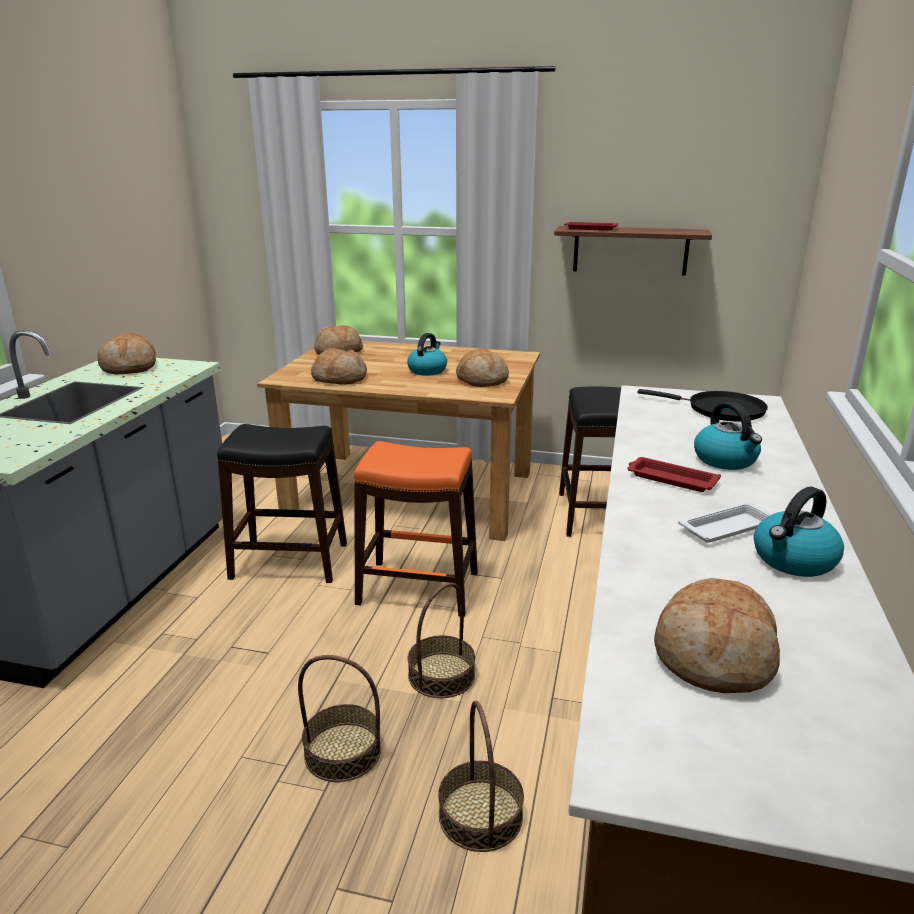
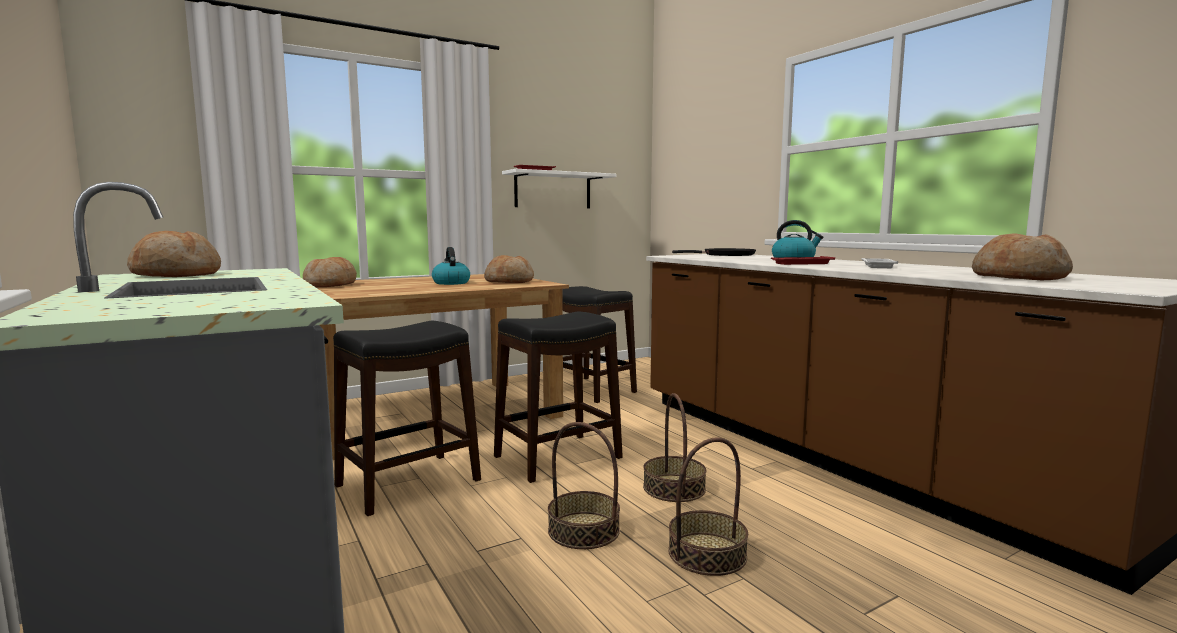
camera: 45 degrees left, 15 degrees down
bread [311,348,367,384] -> none
orange stool [354,441,478,617] -> black stool [494,312,623,483]
basket [438,701,524,852] -> basket moved to [548,422,620,549]
brown shelf [554,226,712,276] -> white shelf [502,169,617,208]
kettle [754,487,844,577] -> none

